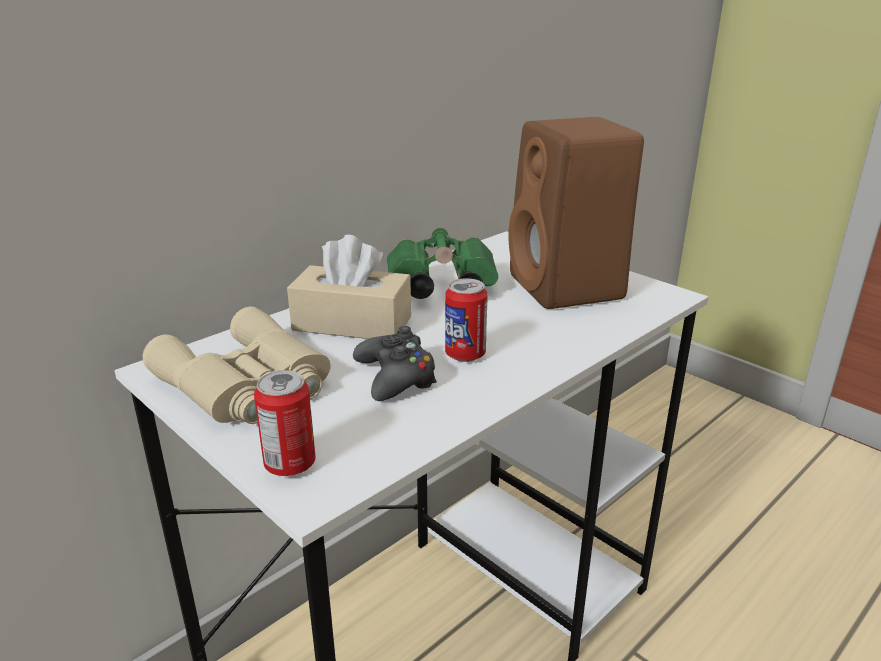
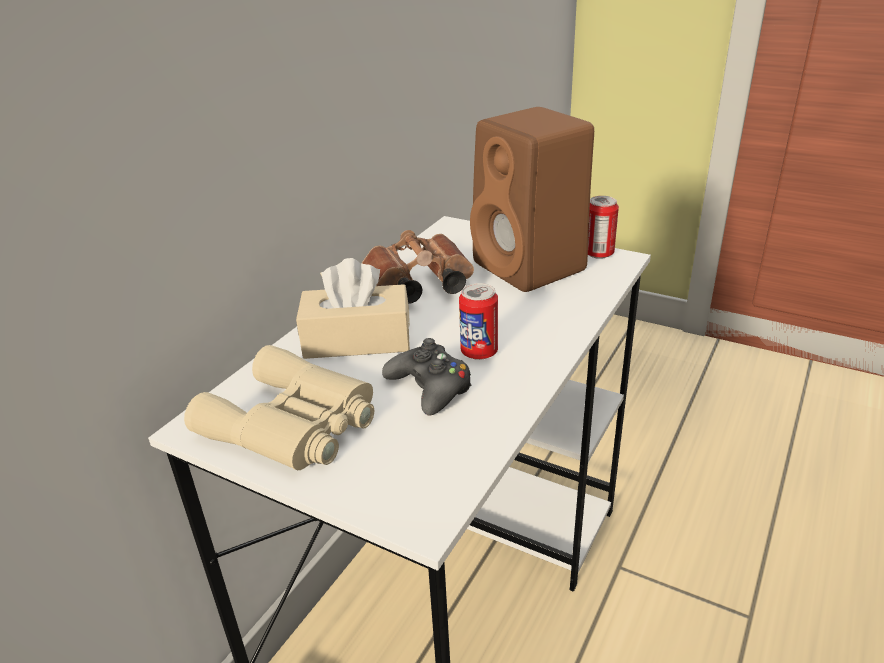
camera: 15 degrees left, 5 degrees up
can [254,370,316,476] -> can moved to [588,196,619,259]
green binoculars [387,228,499,299] -> brown binoculars [362,230,474,304]

